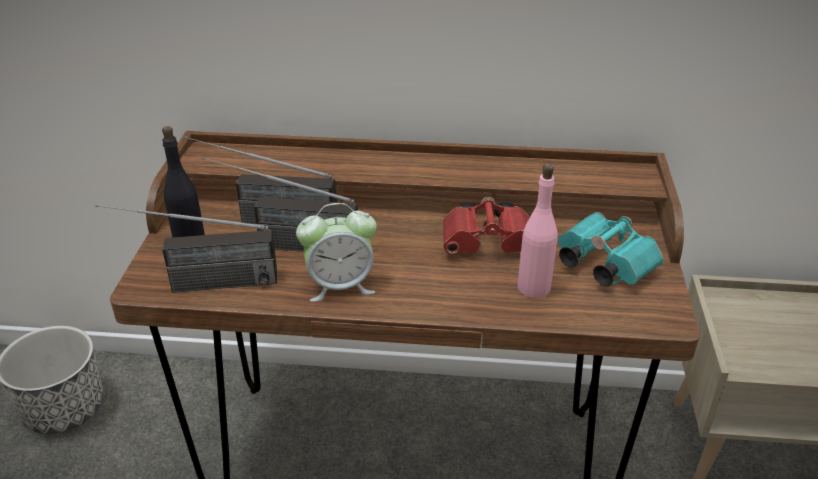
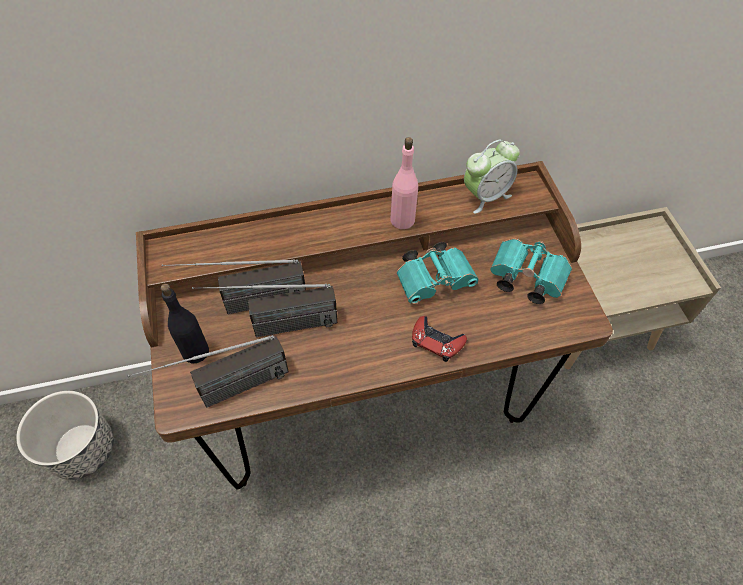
camera: 20 degrees left, 20 degrees up
alarm clock [296,203,377,302] -> alarm clock moved to [464,140,520,214]
red binoculars [443,197,530,254] -> turquoise binoculars [396,242,479,304]
pink bottle [518,163,558,298] -> pink bottle moved to [391,137,418,229]
none -> red game controller [412,316,467,362]

